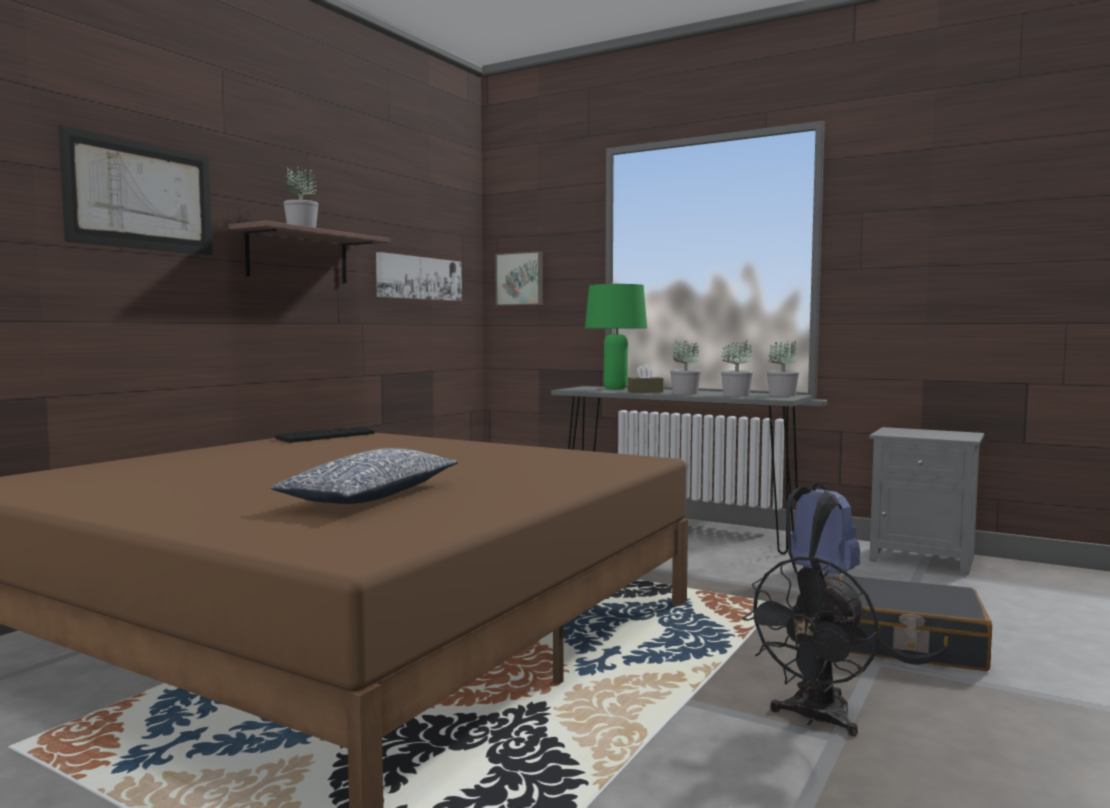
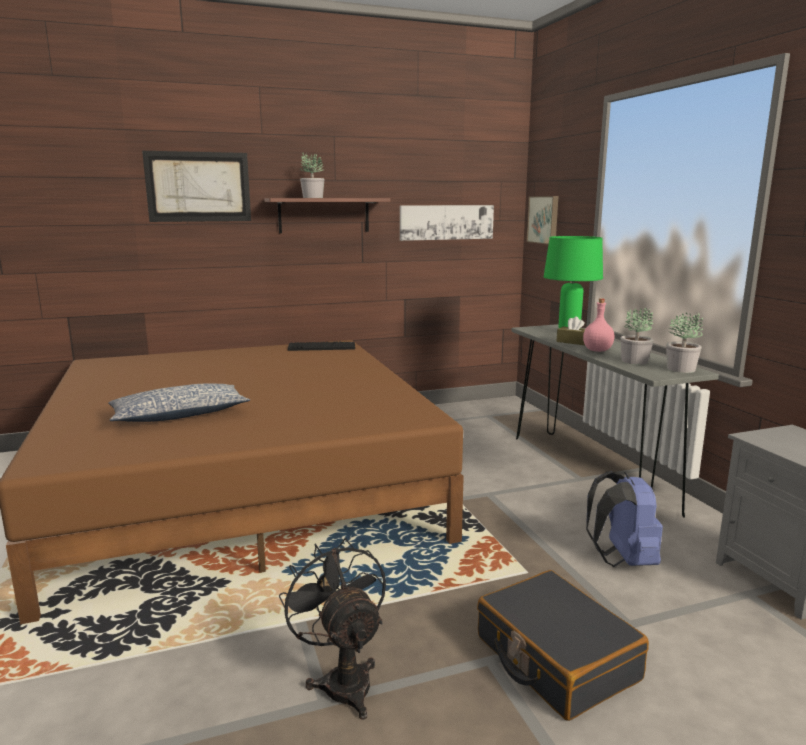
camera: 40 degrees right, 10 degrees up
potted plant [670,340,701,395] -> pink bottle [583,298,614,352]
black fan [743,557,879,736] -> black fan turned 75 degrees clockwise [279,538,386,720]

